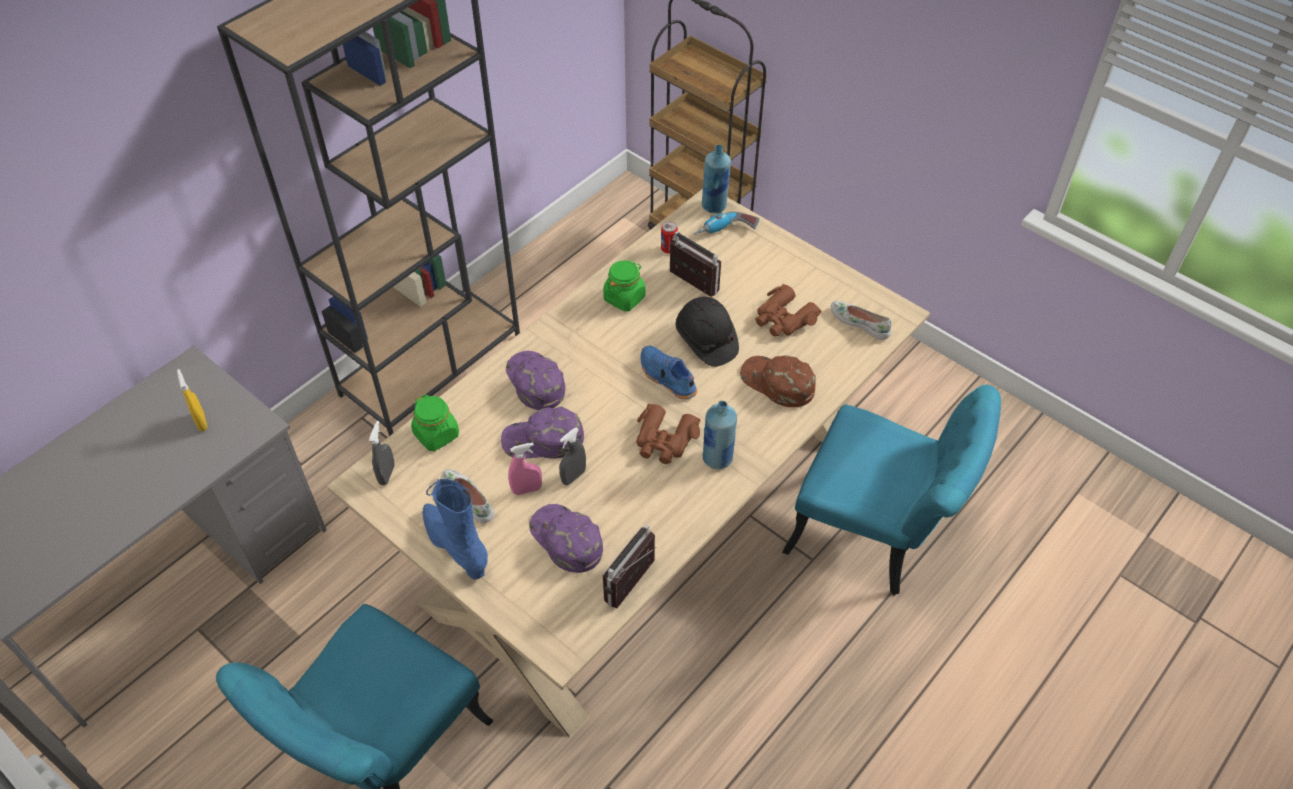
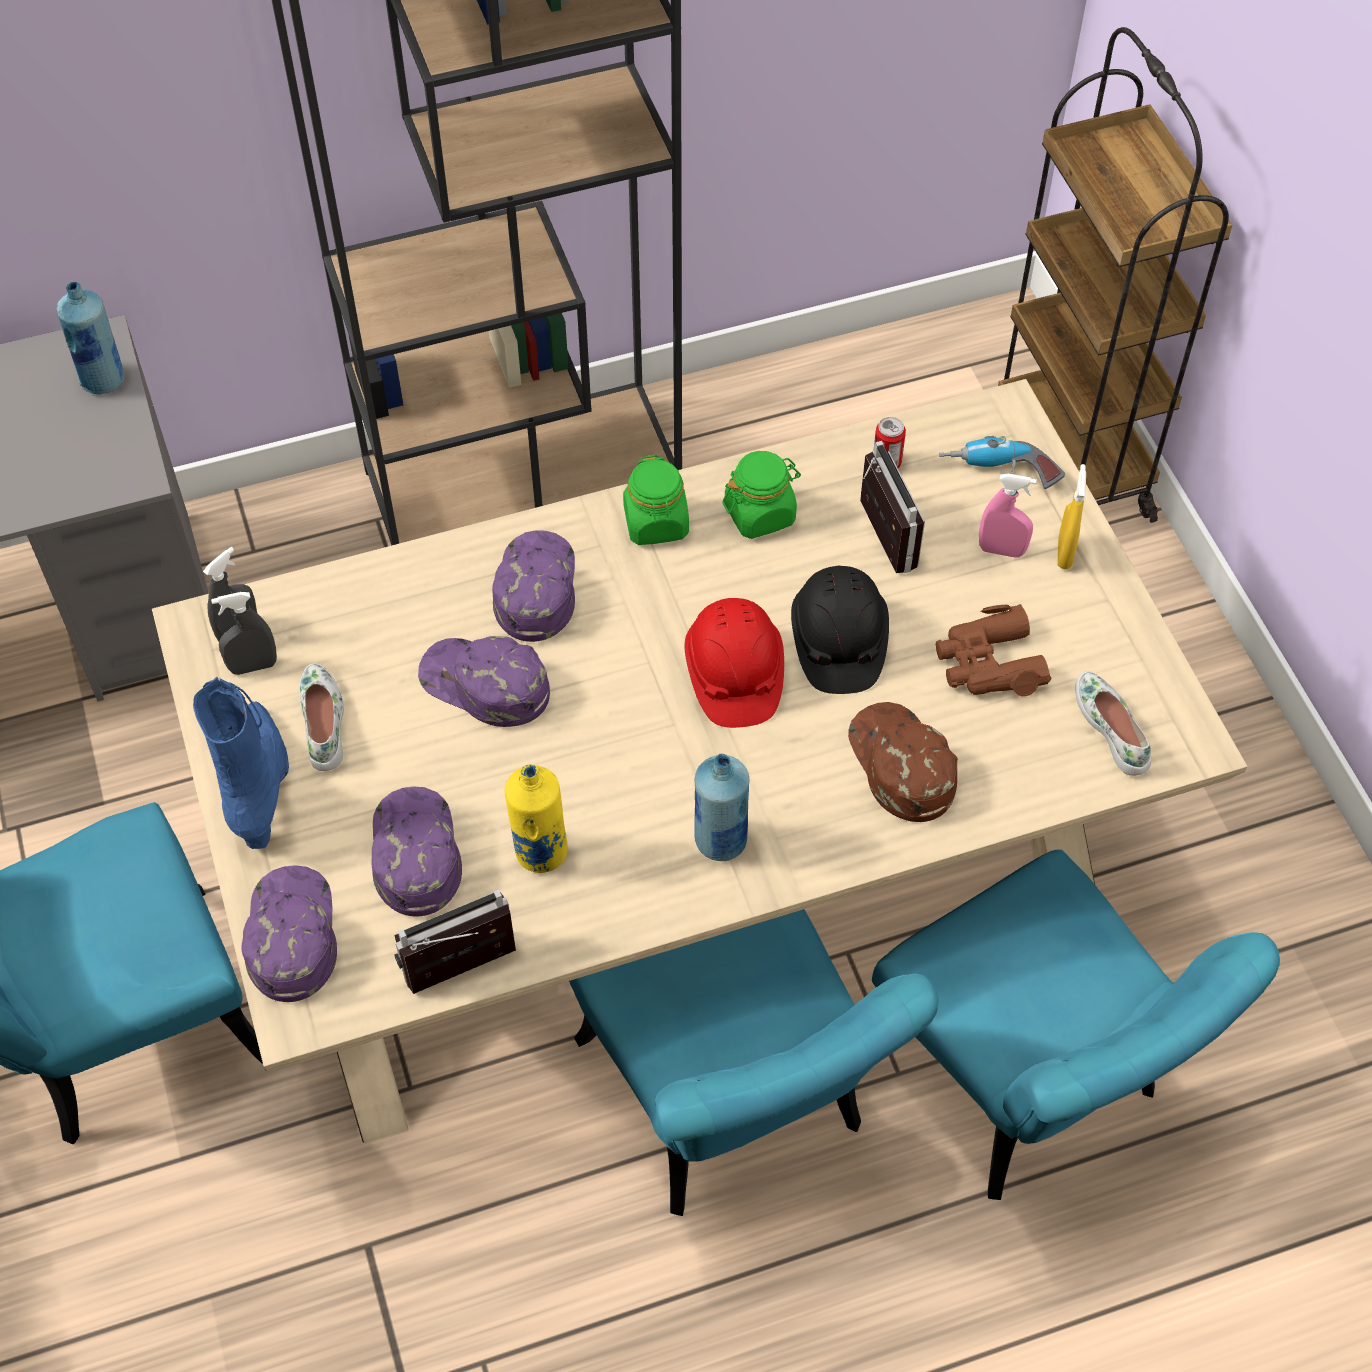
camera: 30 degrees right, 5 degrees up
yellow spray bottle [177,369,207,431] -> yellow spray bottle moved to [1057,464,1086,569]
green jar [411,394,459,451] -> green jar moved to [623,455,689,545]
pink spray bottle [508,443,542,495] -> pink spray bottle moved to [979,474,1037,558]
grey spray bottle [559,428,586,485] -> grey spray bottle moved to [211,592,277,675]
brown binoculars [636,404,700,464] -> none
blue shoe [640,346,697,399] -> red hard hat [685,598,784,728]
blue bottle [702,145,731,213] -> blue bottle moved to [56,282,124,394]
none -> purple cap [241,865,337,1002]
none -> yellow bottle [504,764,568,873]
none -> turquoise chair [569,909,939,1216]

